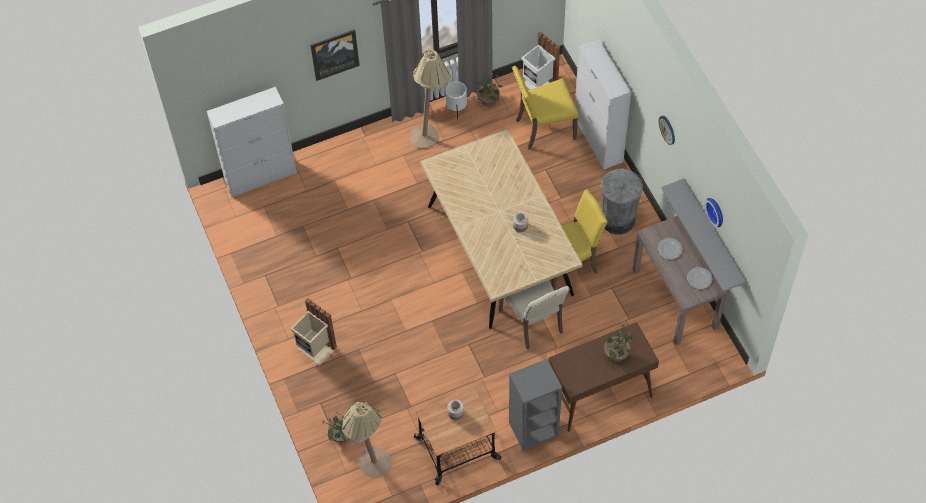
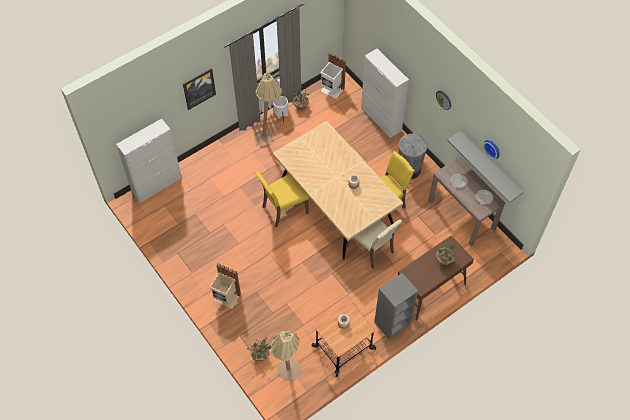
camera: 15 degrees left, 0 degrees up
yellow chair [512,66,579,149] -> yellow chair moved to [255,171,309,227]

